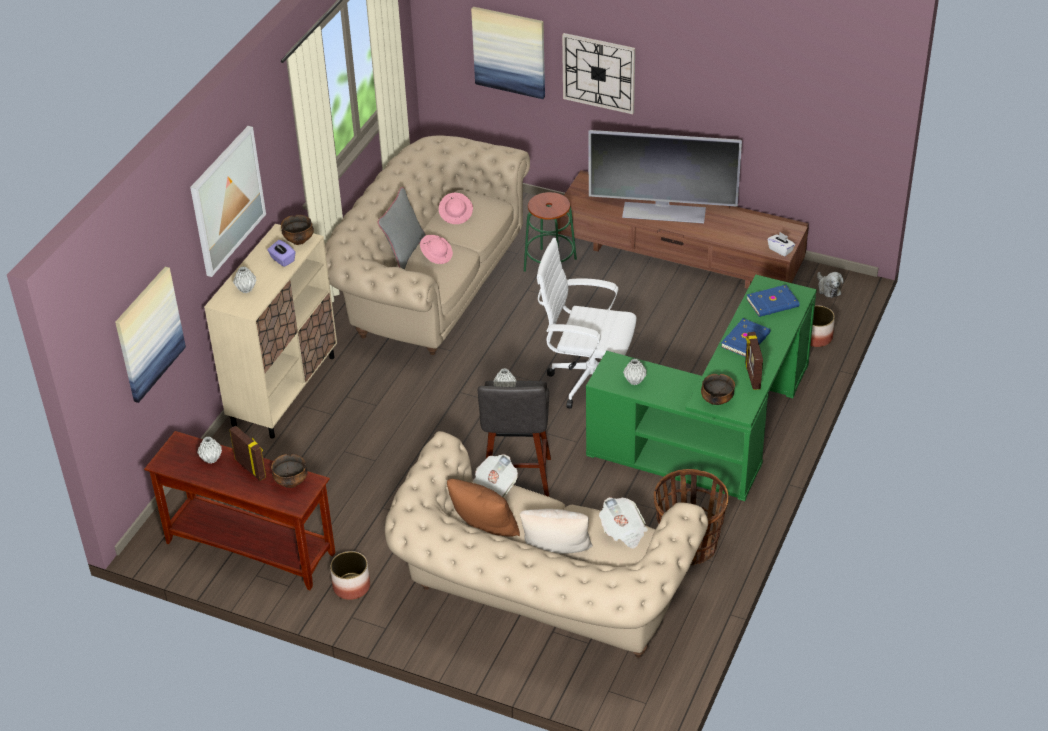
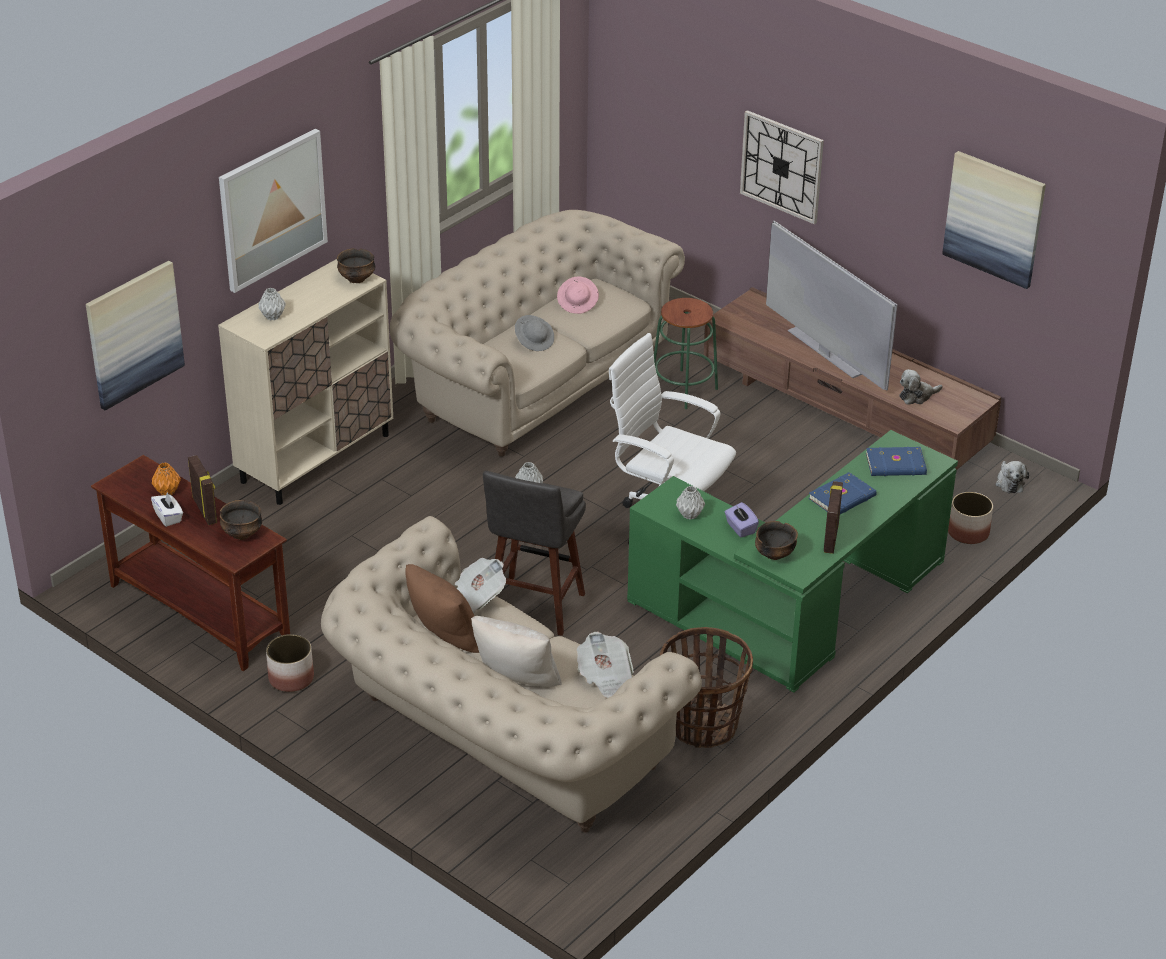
camera: 15 degrees right, 5 degrees down
grey vase [197,437,222,464] -> orange vase [152,463,181,495]
purple tissue box [267,240,295,267] -> purple tissue box moved to [725,502,759,537]
grey pillow [378,187,426,270] -> none
pink hat [420,235,453,264] -> grey hat [515,315,554,351]
picture [471,7,545,99] -> picture moved to [942,151,1046,289]
television [589,130,742,223] -> television turned 150 degrees counterclockwise [766,221,897,391]
white tissue box [768,232,795,257] -> white tissue box moved to [151,492,183,527]
none -> plush toy [899,369,943,405]

